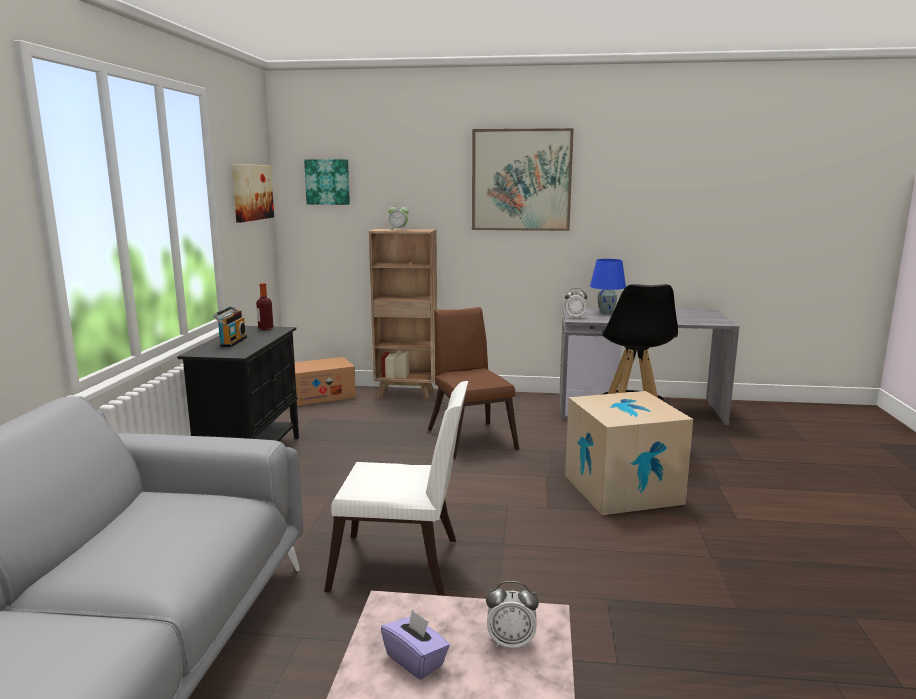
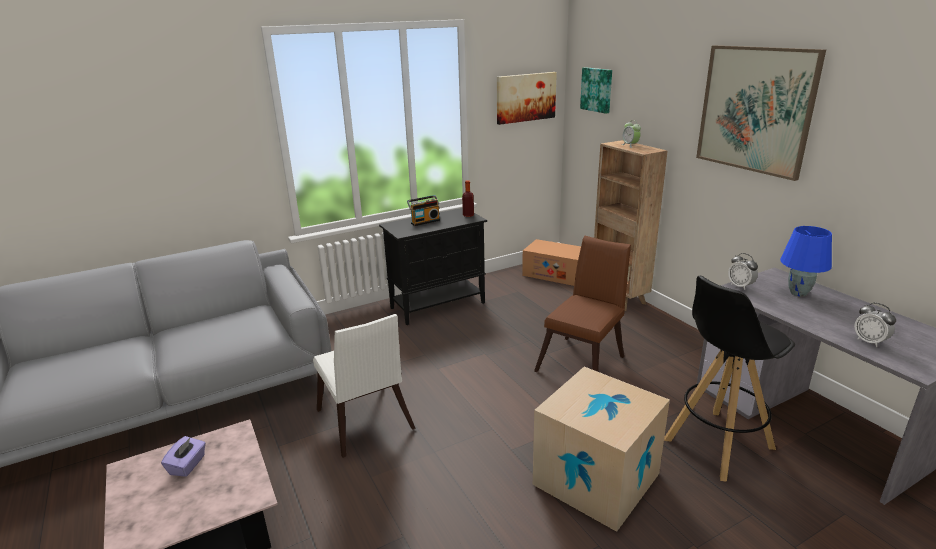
camera: 55 degrees right, 10 degrees up
alarm clock [486,581,539,649] -> alarm clock moved to [854,303,896,347]

